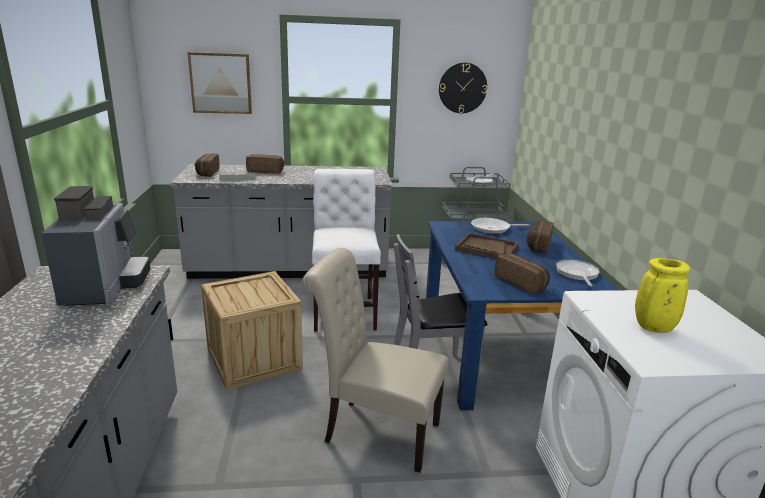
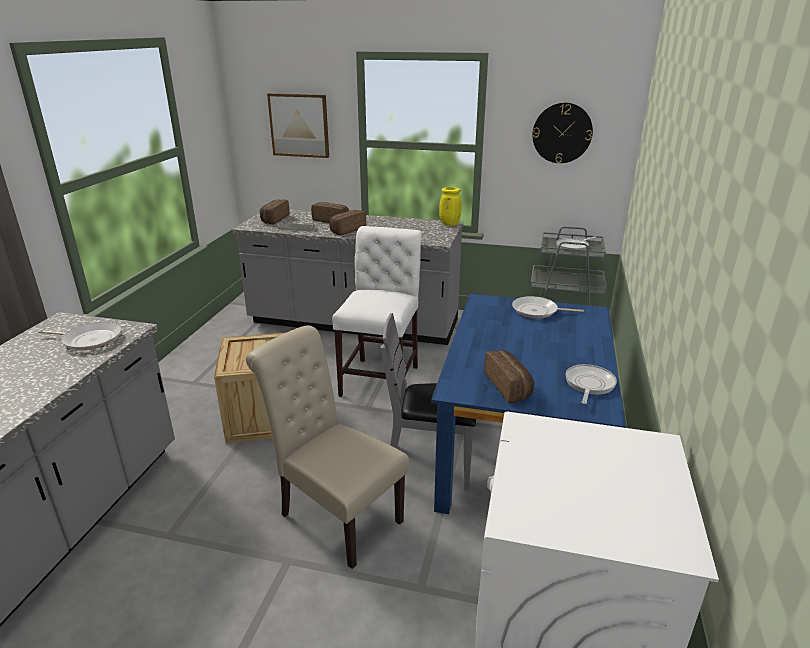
camera: 20 degrees right, 5 degrees up
coffee machine [42,186,150,306] -> frying pan [39,322,121,351]
brown tray [455,233,519,259] -> none
bread [527,221,554,253] -> bread moved to [329,210,366,235]
yellow vase [635,258,690,333] -> yellow vase moved to [439,187,462,226]

